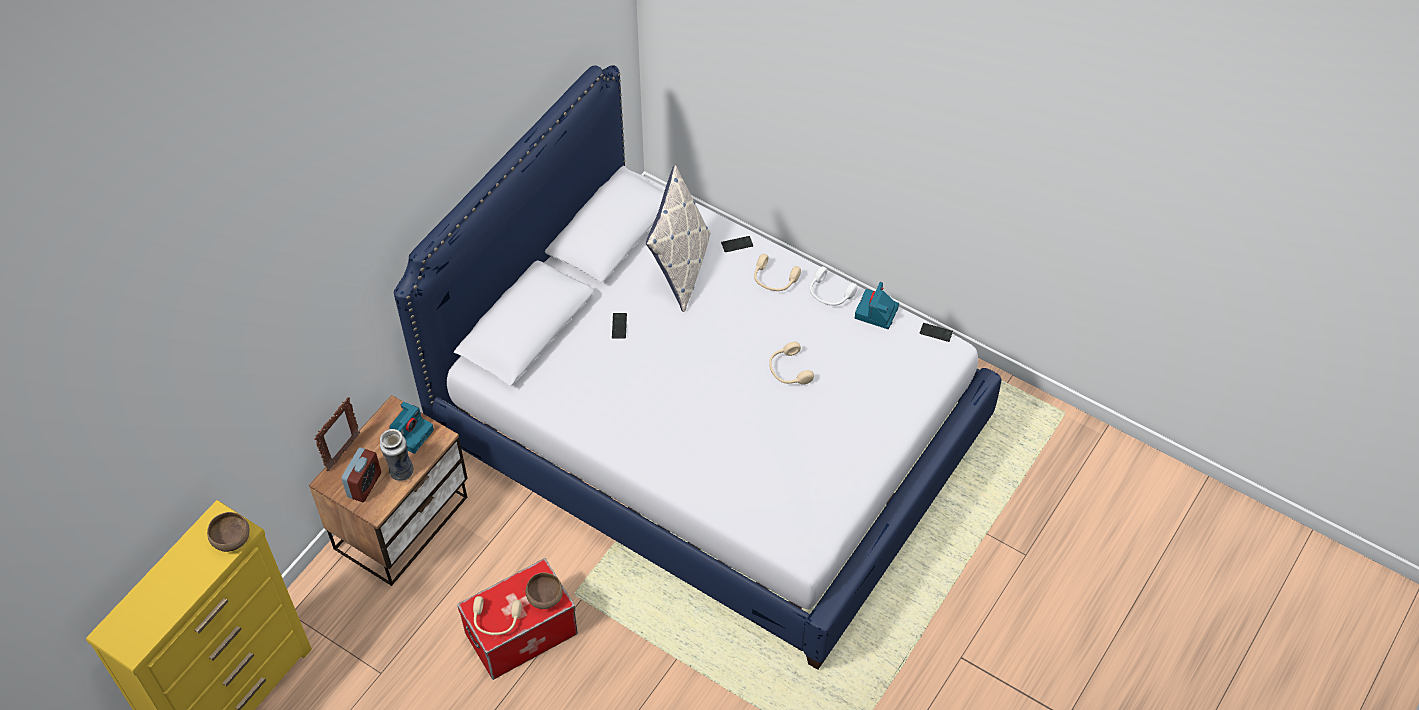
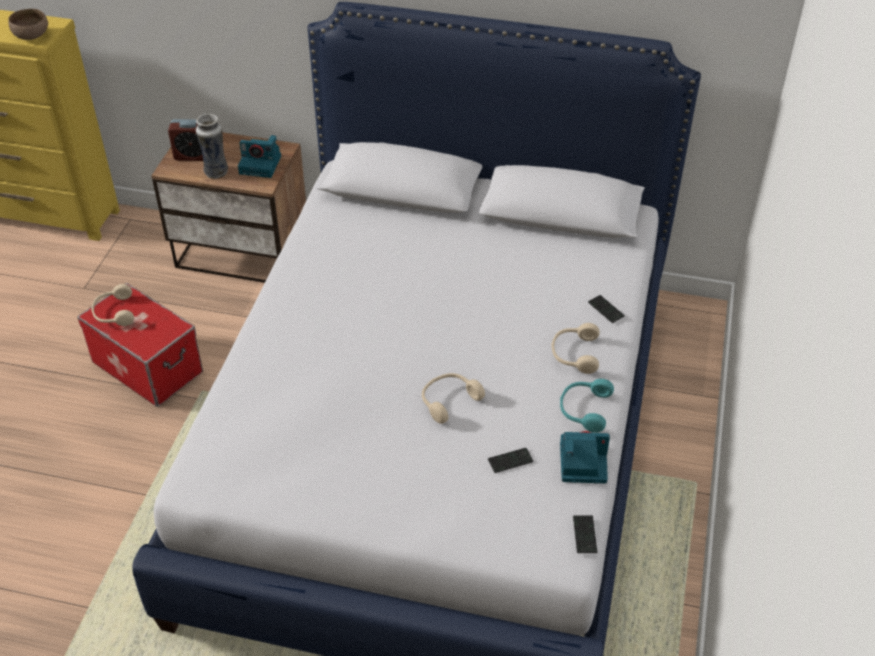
camera: 70 degrees right, 10 degrees down
picture frame [314,397,360,471] -> none
brown bowl [526,572,563,609] -> none
phone [612,313,627,338] -> phone moved to [488,448,533,473]
pillow [646,165,711,312] -> none
white headphones [810,266,858,306] -> turquoise headphones [560,379,614,433]

